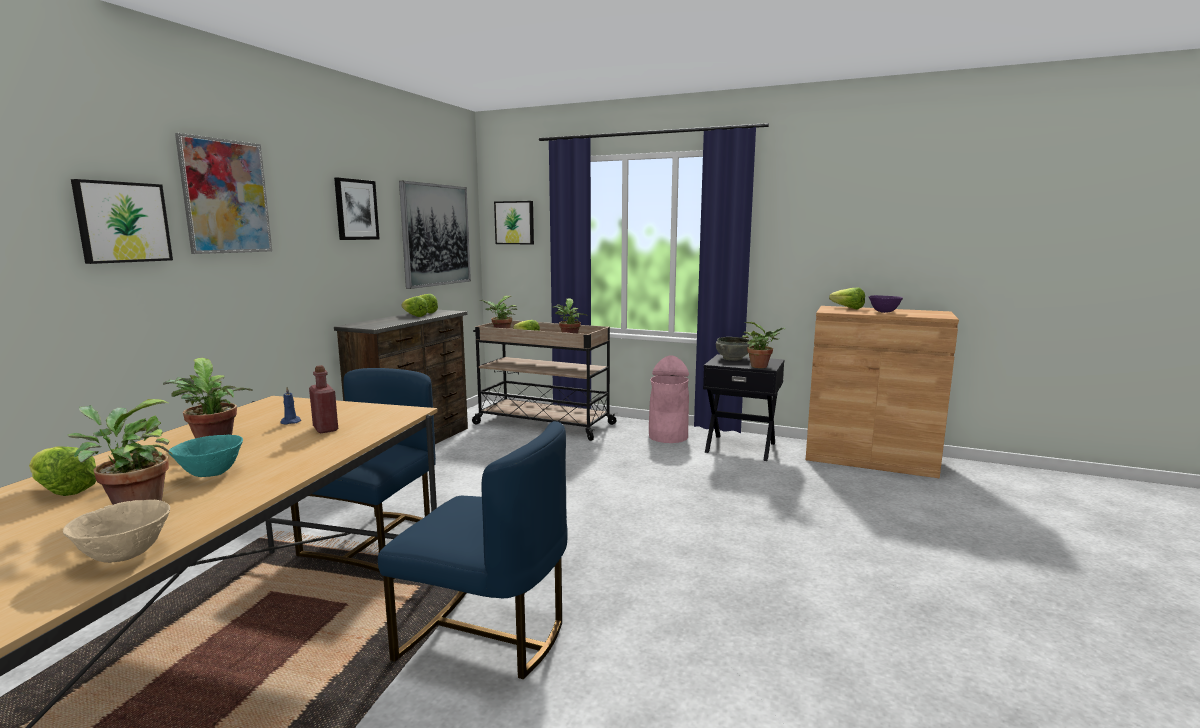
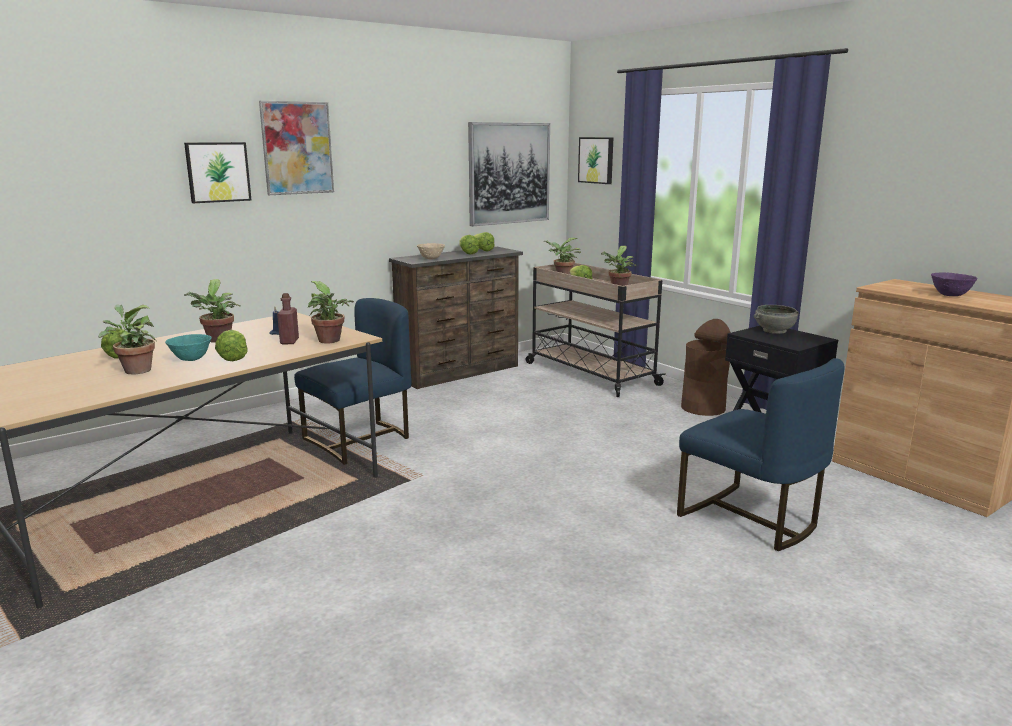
camera: 30 degrees right, 5 degrees up
beige bowl [63,500,170,563] -> beige bowl moved to [417,243,445,259]
picture [334,178,380,240] -> none
blue chair [378,421,568,679] -> blue chair moved to [677,358,844,551]
pink trash can [649,355,689,443] -> brown trash can [681,319,731,416]
potted plant [742,322,785,368] -> potted plant moved to [308,281,354,343]
lettuce [829,288,865,309] -> lettuce moved to [215,330,248,361]

